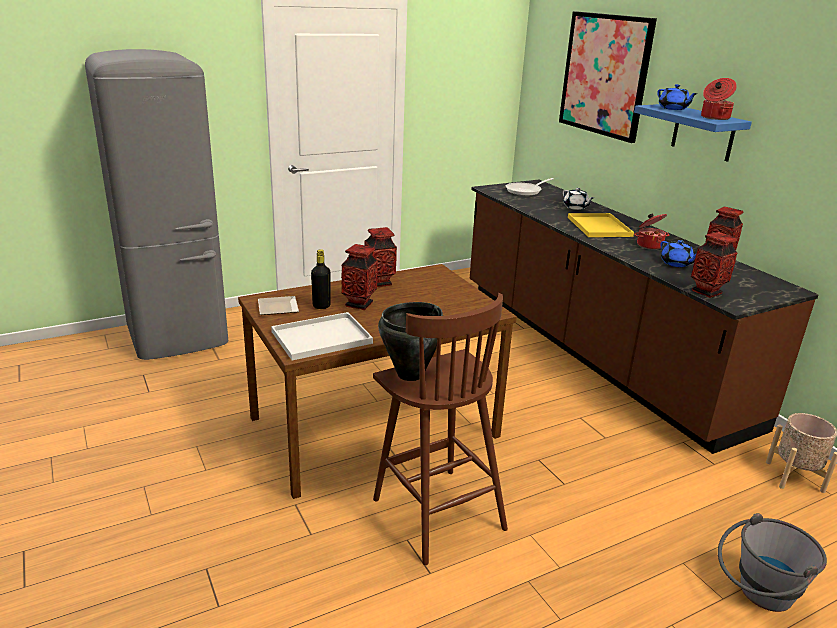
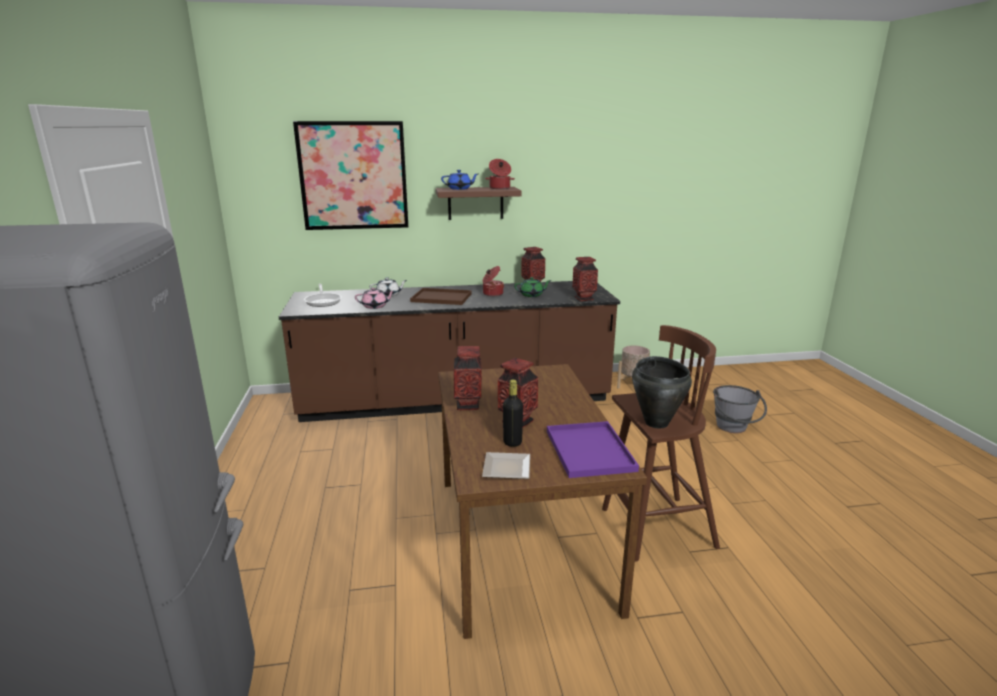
camera: 70 degrees left, 5 degrees down
white tray [271,312,373,360] -> purple tray [547,421,639,478]
yellow tray [568,213,634,237] -> brown tray [410,288,472,305]
blue shelf [634,104,752,162] -> brown shelf [436,187,522,220]
blue teapot [660,240,697,267] -> green teapot [514,277,551,297]
none -> pink teapot [355,287,394,309]

